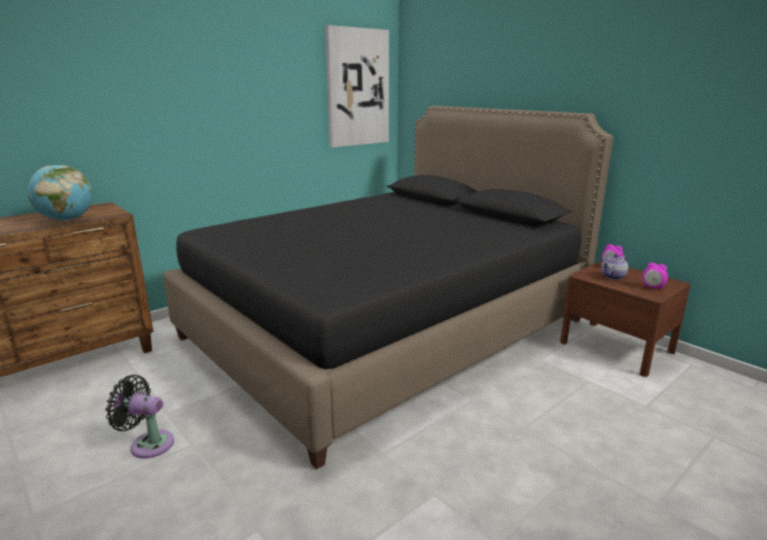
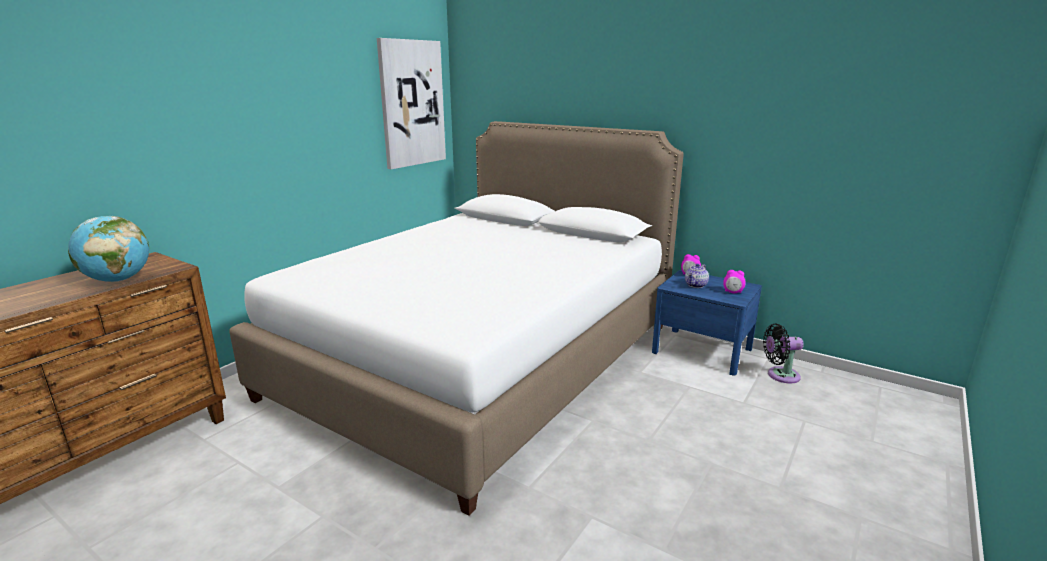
camera: 15 degrees left, 0 degrees up
black fan [106,375,174,459] -> black fan moved to [763,324,804,383]
black bed [163,106,613,469] -> white bed [229,121,684,516]
brown nightstand [560,261,691,377] -> blue nightstand [652,270,762,376]

